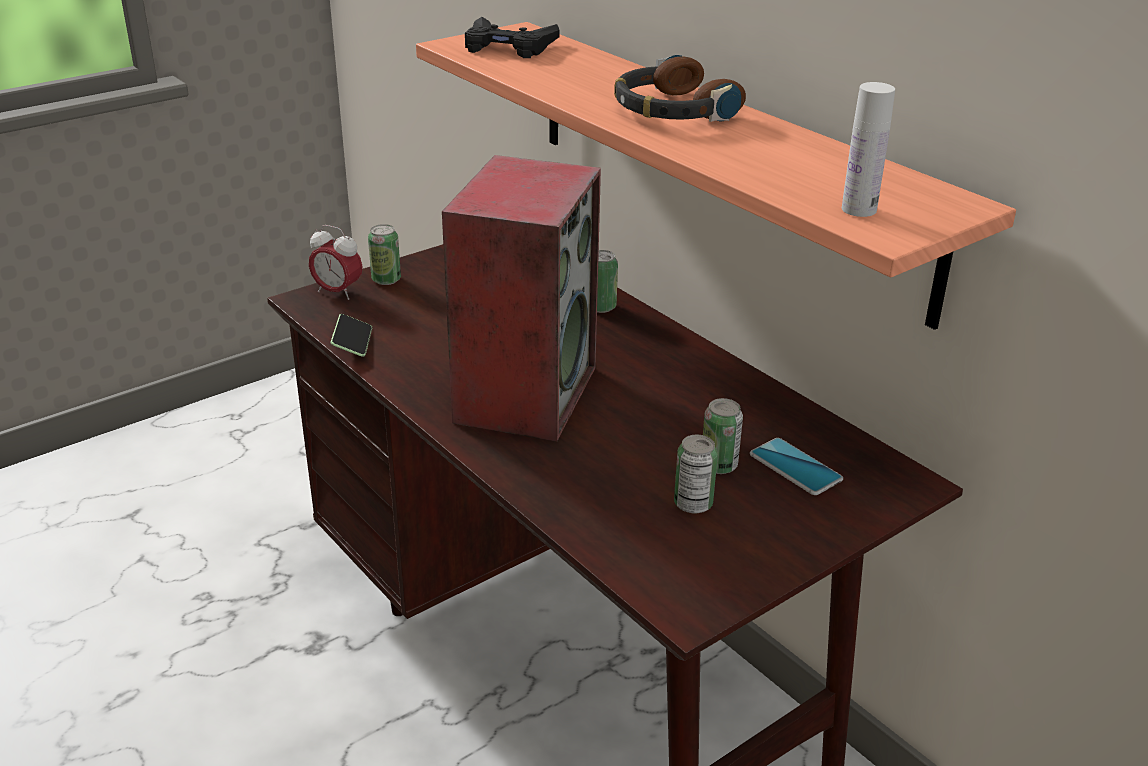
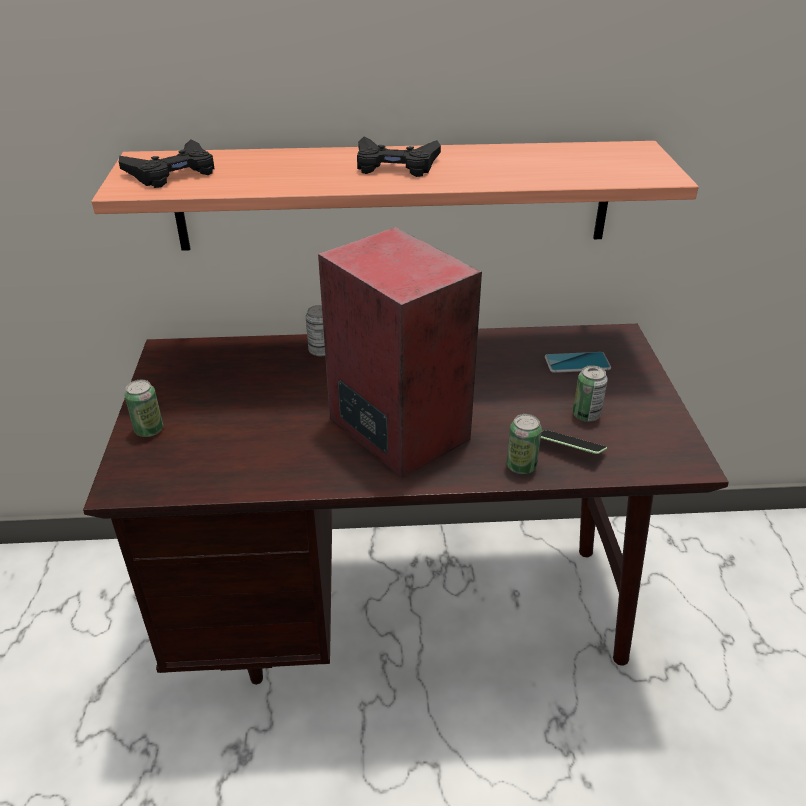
camera: 55 degrees left, 5 degrees up
alarm clock [309,225,362,300] -> none
phone [331,314,372,357] -> phone moved to [541,430,607,454]
headphones [614,54,746,122] -> black game controller [357,137,441,177]
can [703,398,743,474] -> can moved to [506,414,542,474]
white bottle [842,82,895,217] -> none

